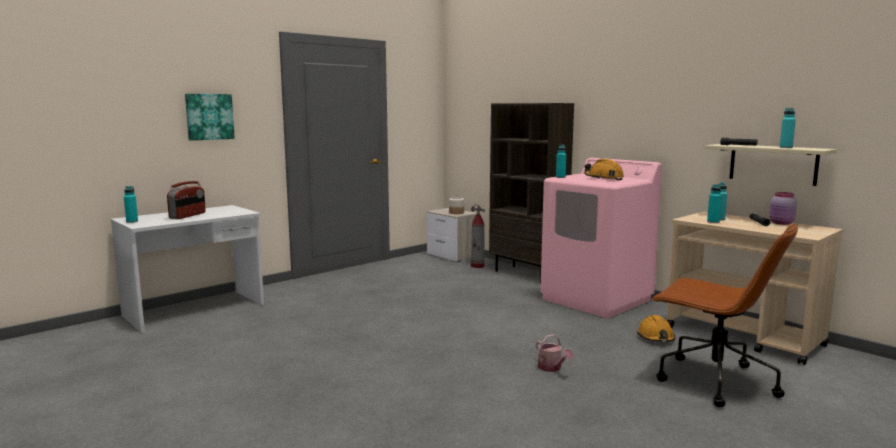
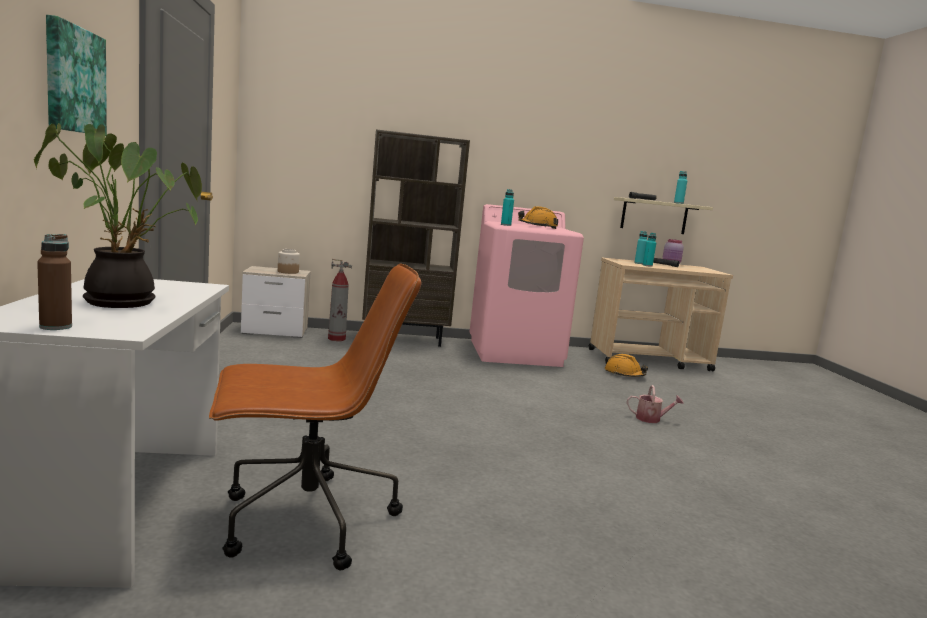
camera: 55 degrees left, 0 degrees up
turquoise bottle [124,186,138,223] -> brown bottle [37,234,72,330]
radio [167,181,206,219] -> potted plant [34,123,202,308]
brown office chair [651,223,798,407] -> brown office chair moved to [209,263,421,571]

